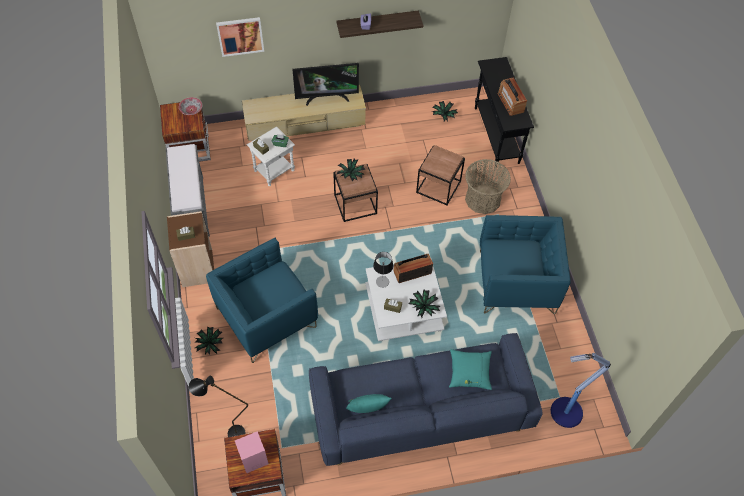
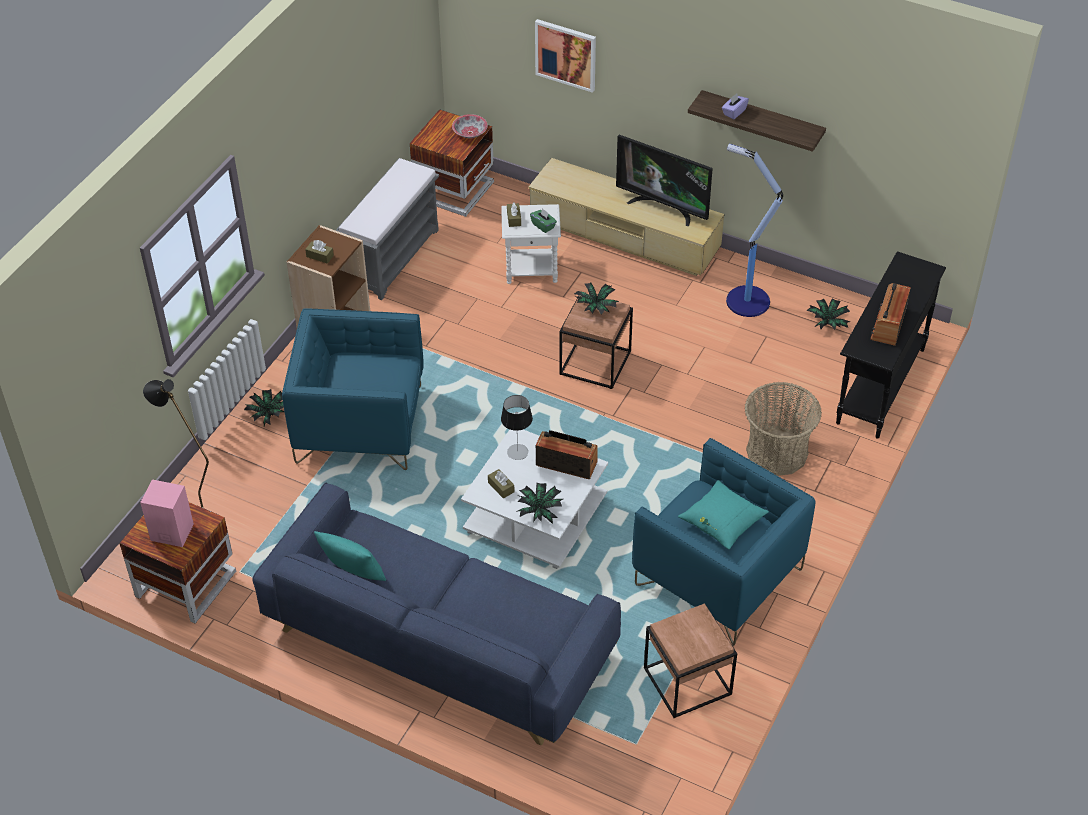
camera: 40 degrees right, 10 degrees down
brown side table [416,145,465,205] -> brown side table moved to [644,603,737,718]
turquoise pillow [449,349,492,390] -> turquoise pillow moved to [678,480,769,550]
floor lamp [551,353,611,428] -> floor lamp moved to [726,143,783,317]

